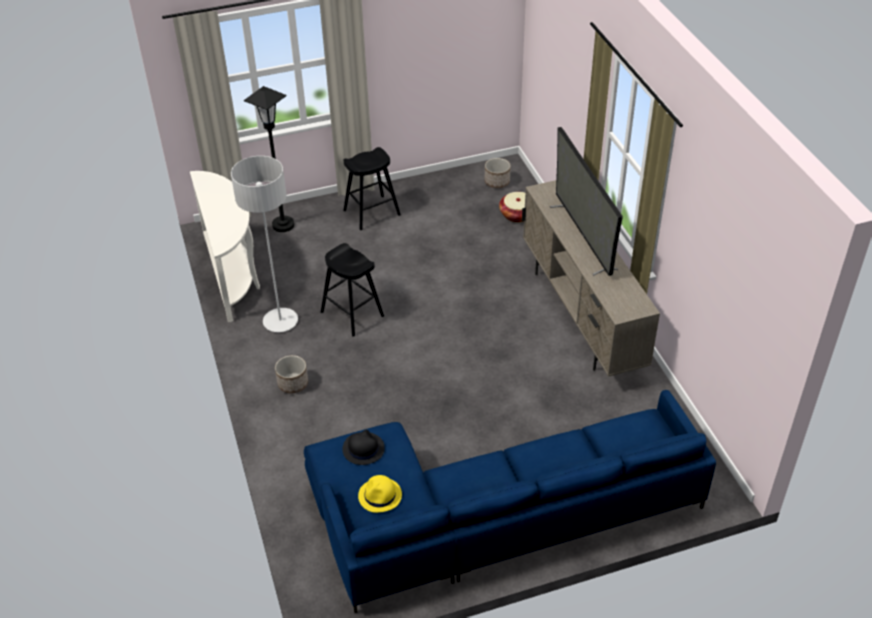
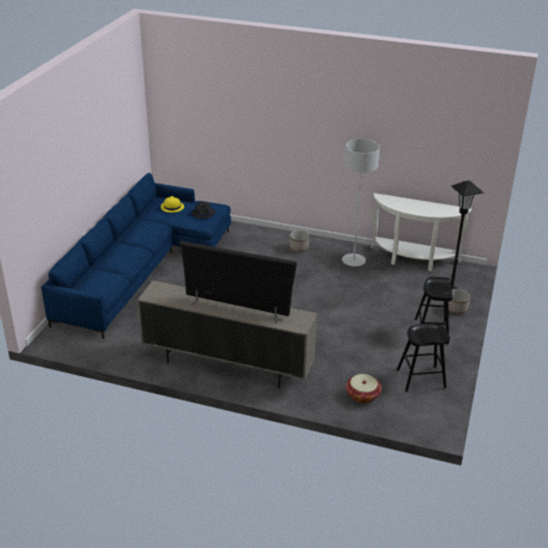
camera: 125 degrees right, 10 degrees down
black stool [321,243,384,337] -> black stool moved to [397,323,450,392]
planter [485,158,511,188] -> planter moved to [448,289,470,314]

